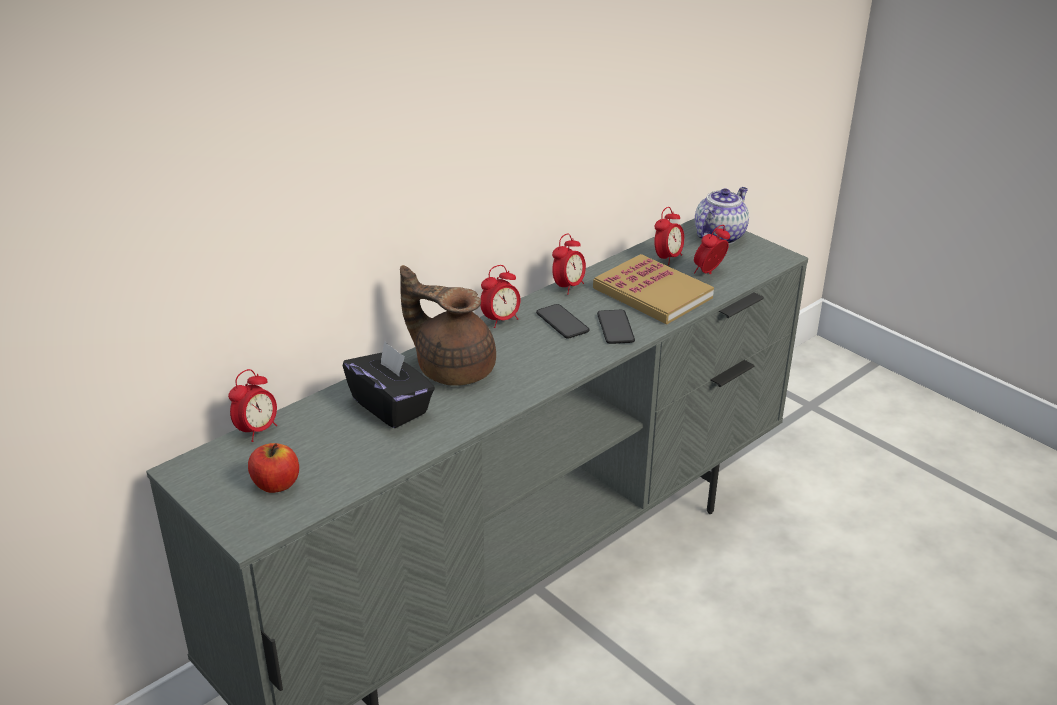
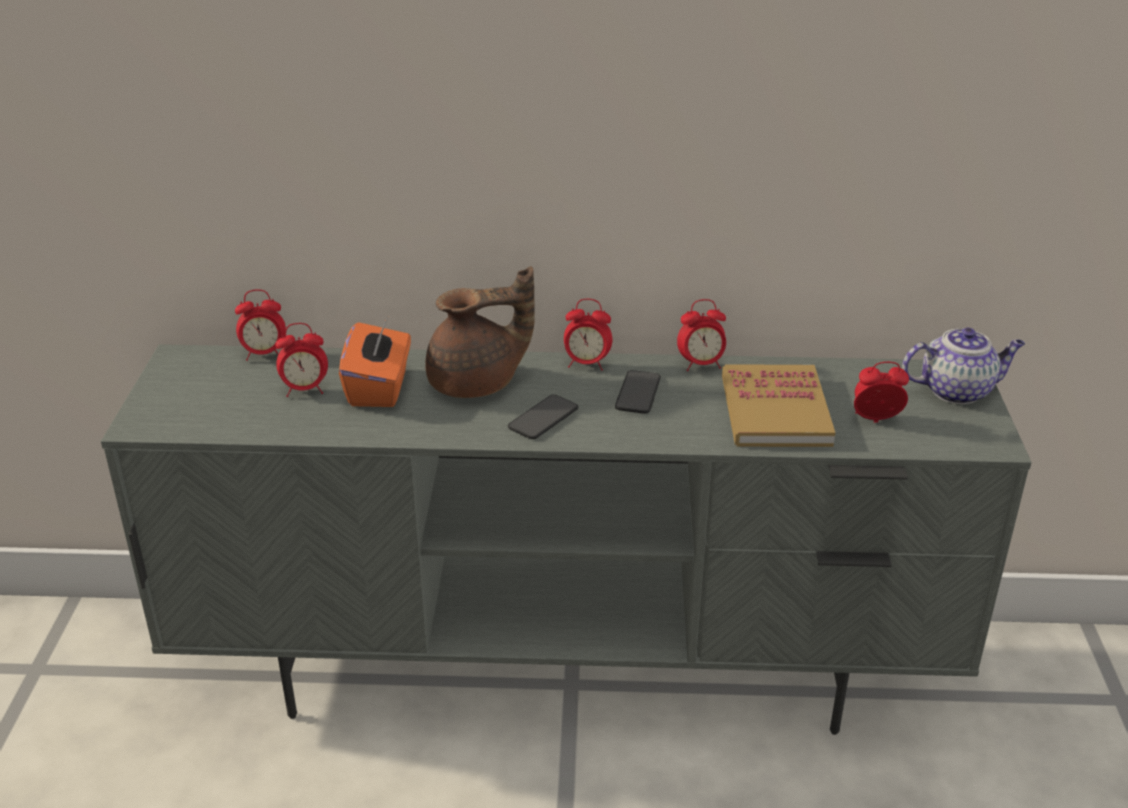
camera: 45 degrees right, 0 degrees up
apple [248,443,299,493] -> none
black tissue box [343,341,435,428] -> orange tissue box [339,317,411,407]
brown teapot [400,265,496,386] -> brown teapot turned 90 degrees clockwise [425,266,535,398]
phone [597,310,635,344] -> phone moved to [508,395,578,439]
alarm clock [654,207,684,265] -> alarm clock moved to [275,323,328,397]

